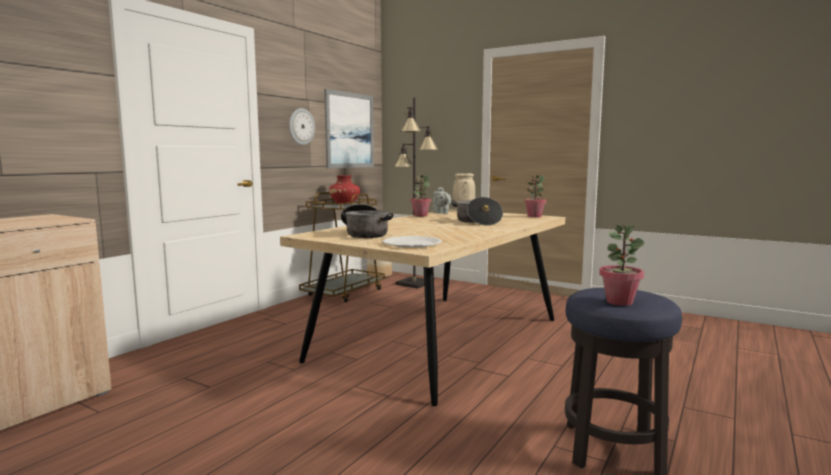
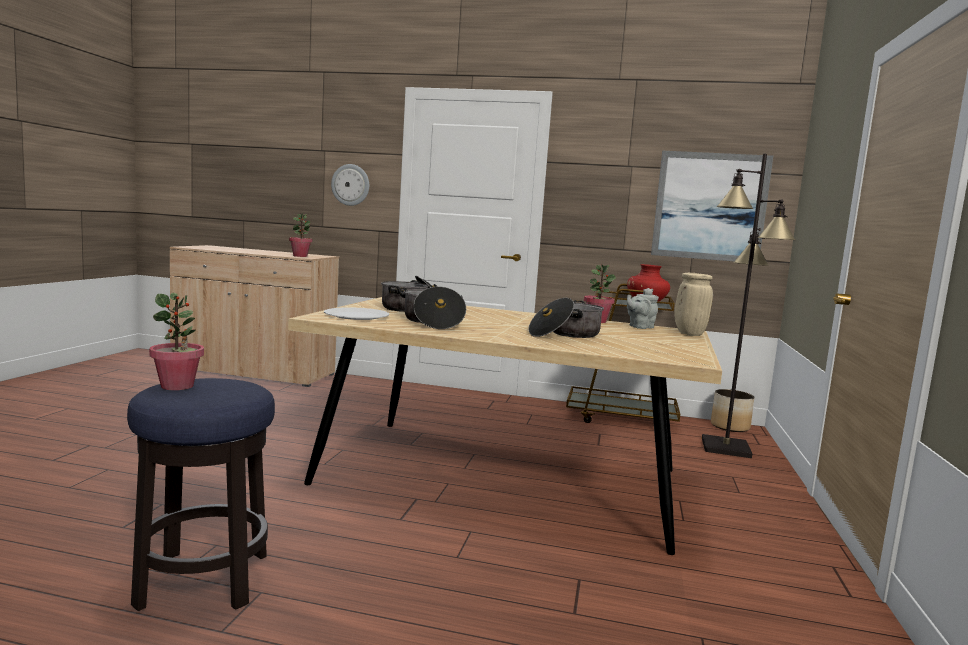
camera: 70 degrees right, 0 degrees up
wall clock [289,108,315,145] -> wall clock moved to [331,164,369,206]
potted plant [524,175,546,218] -> potted plant moved to [289,213,312,257]
none -> cooking pot [399,287,466,329]

